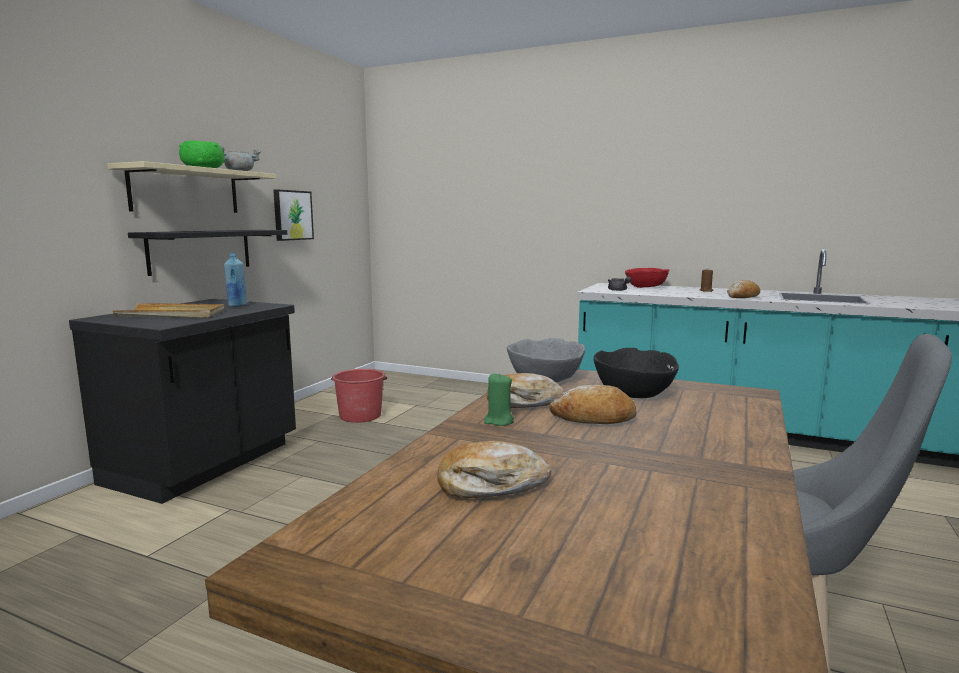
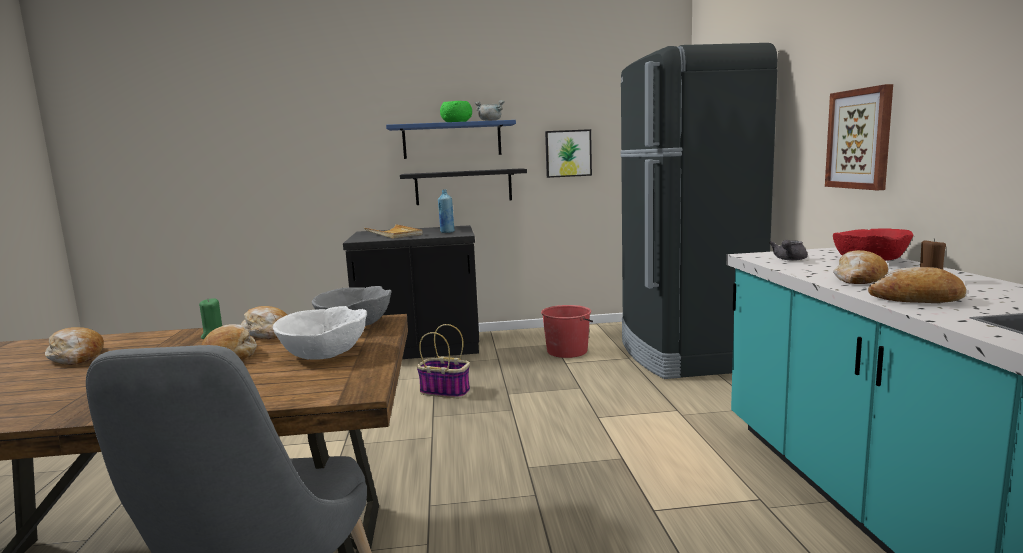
camera: 60 degrees right, 0 degrees up
beige shelf [107,161,277,213] -> blue shelf [386,120,516,159]
black bowl [593,348,679,398] -> white bowl [273,306,367,360]
none -> basket [417,324,470,398]
none -> black fridge [620,43,777,379]
none -> picture [825,84,893,190]
none -> bread [833,250,888,284]

